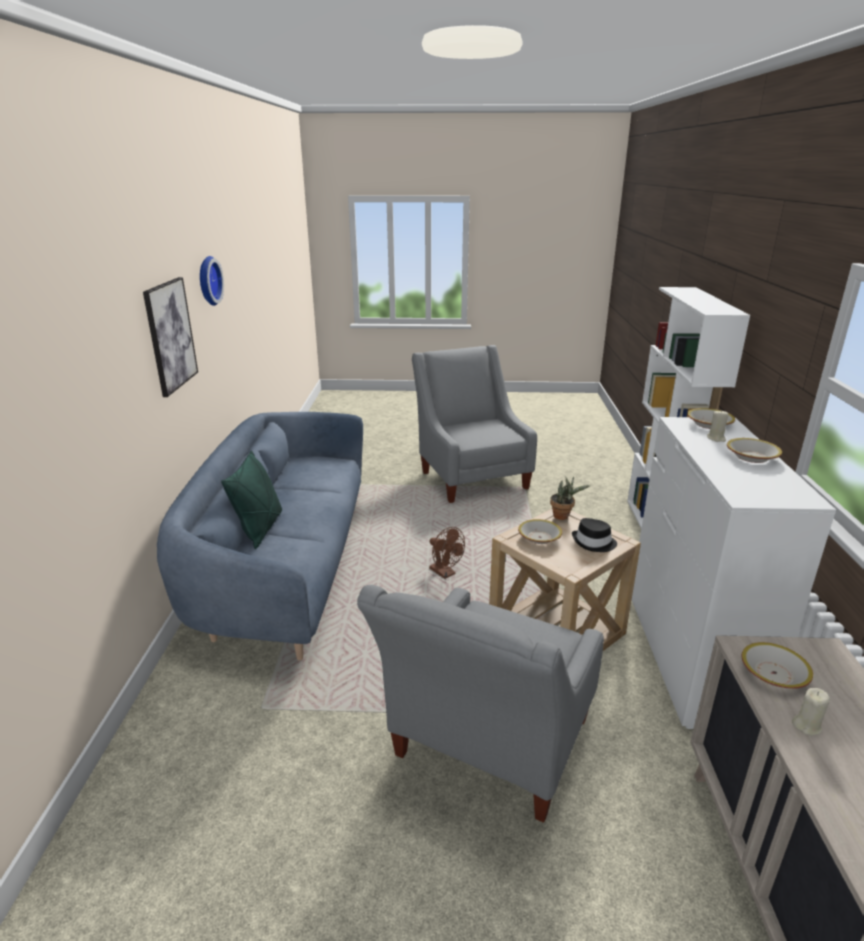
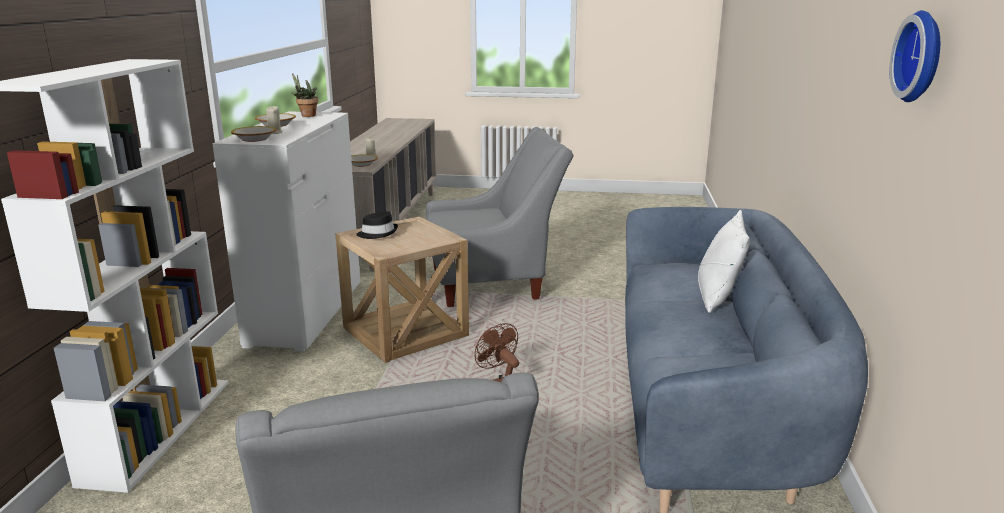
camera: 175 degrees left, 5 degrees down
picture [143,277,198,397] -> none
green pillow [221,451,282,549] -> white pillow [698,210,750,313]
grey armchair [357,585,604,823] -> grey armchair turned 45 degrees clockwise [426,127,574,307]
bowl [518,519,562,544] -> none
potted plant [550,477,590,520] -> potted plant moved to [292,73,318,117]

